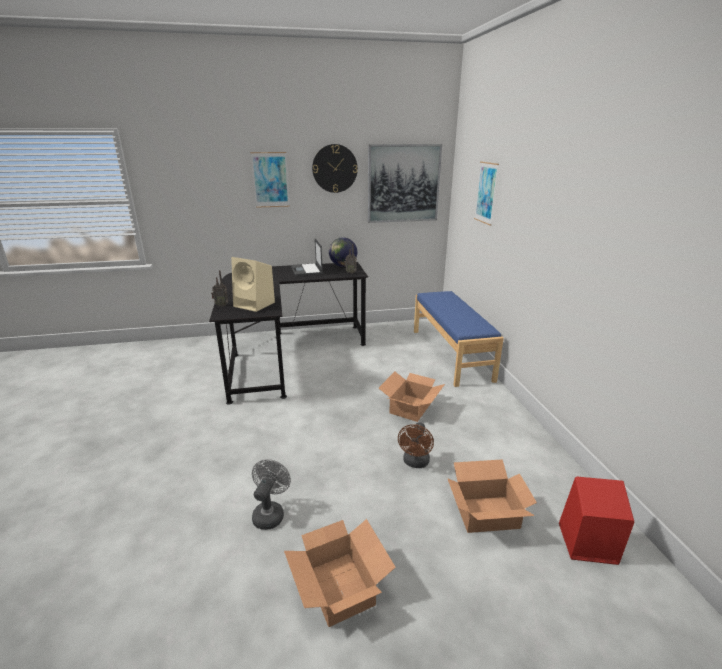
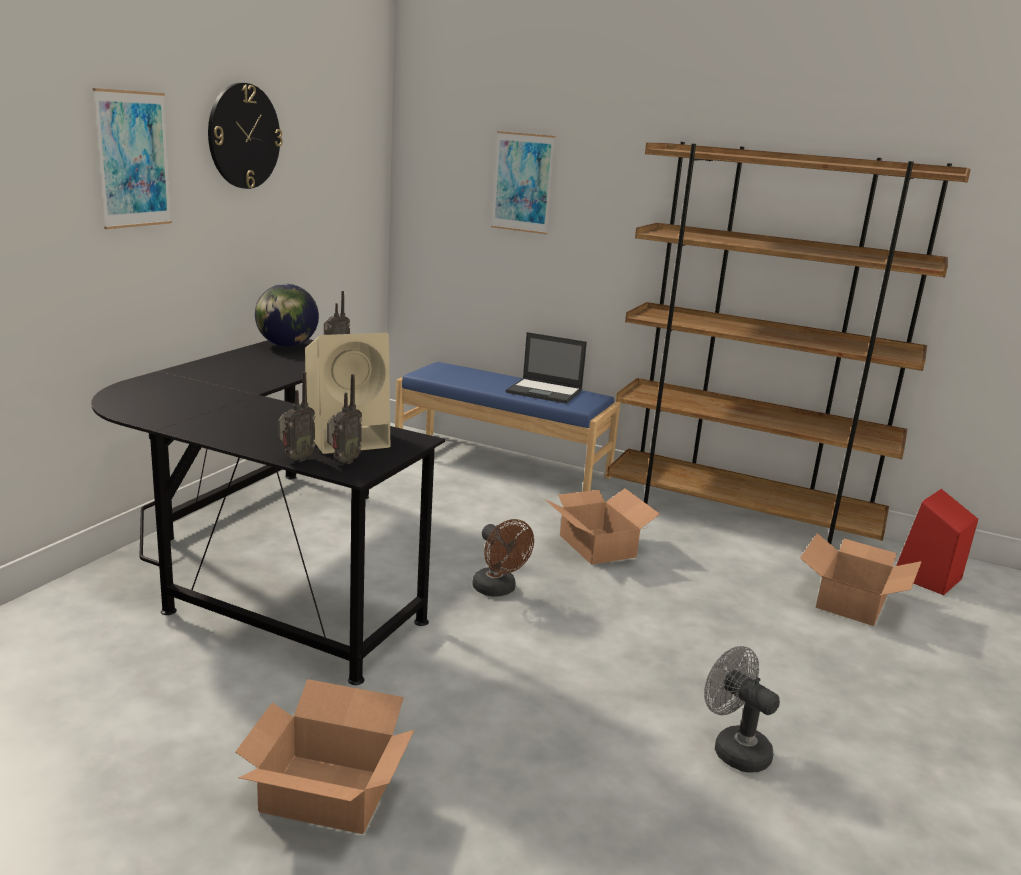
camera: 55 degrees left, 5 degrees down
cardboard box [284,519,396,627] -> cardboard box moved to [235,679,414,834]
laptop [291,238,323,276] -> laptop moved to [506,332,587,404]
picture [368,144,442,223] -> none
brown fan [398,422,434,468] -> brown fan moved to [472,519,534,597]
none -> radio [327,374,362,464]
none -> brown bookcase [607,142,971,544]

